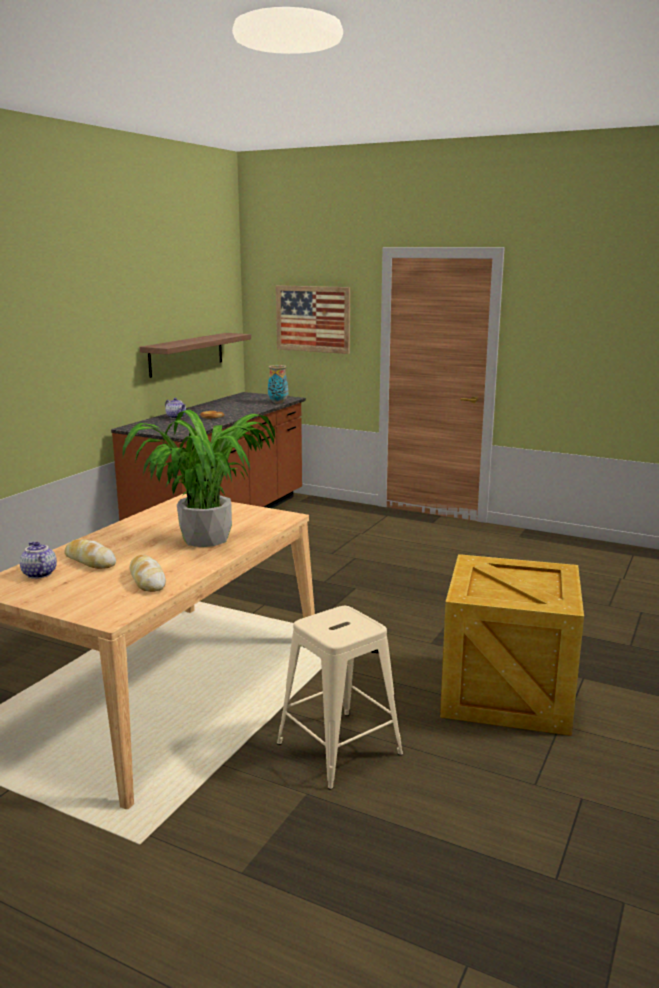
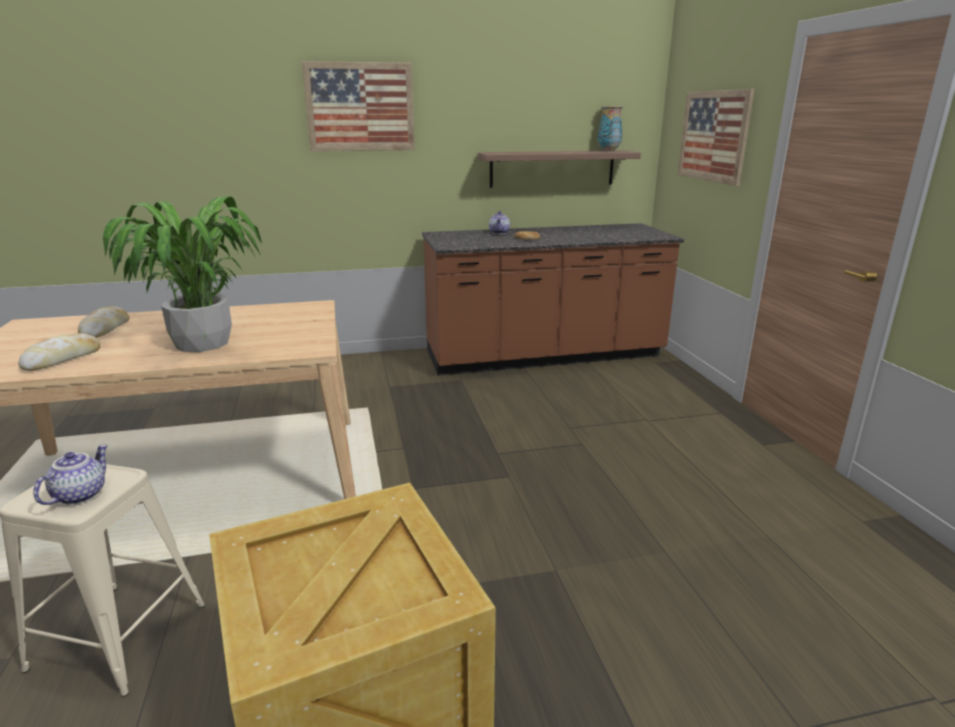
camera: 50 degrees right, 5 degrees up
teapot [20,542,57,579] -> teapot moved to [33,445,108,505]
vase [268,365,288,404] -> vase moved to [598,106,623,151]
none -> picture [302,61,415,151]

